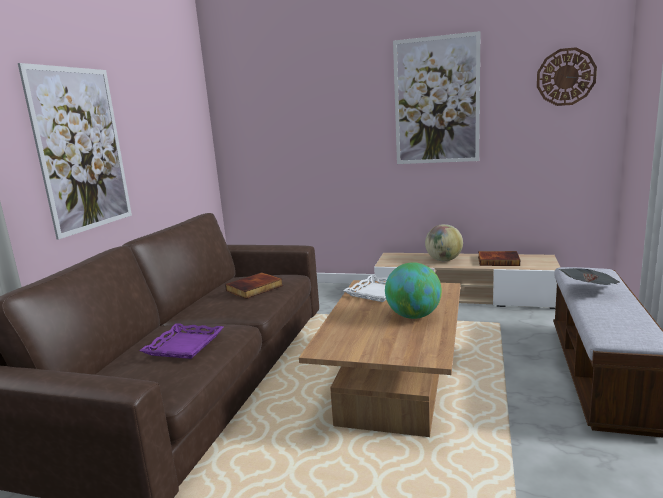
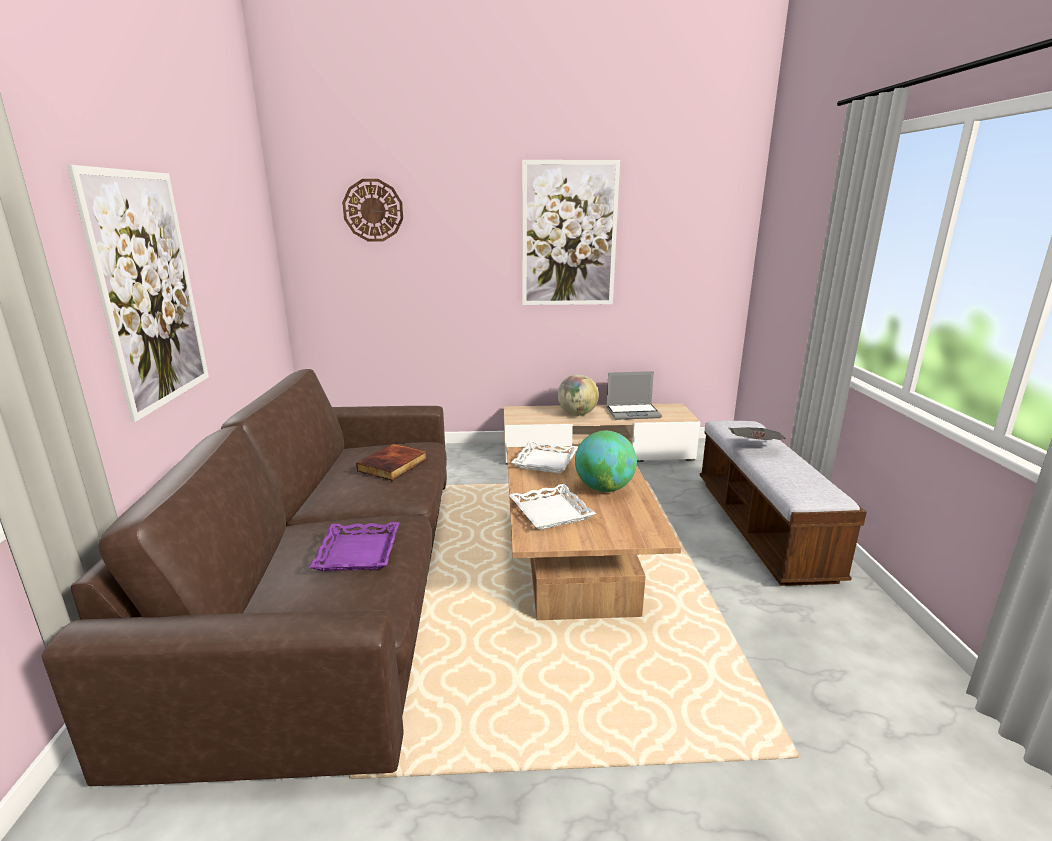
camera: 20 degrees left, 5 degrees up
book [478,251,520,266] -> laptop [606,371,662,420]
wall clock [537,47,597,106] -> wall clock moved to [342,179,403,241]
none -> white tray [509,484,596,530]

